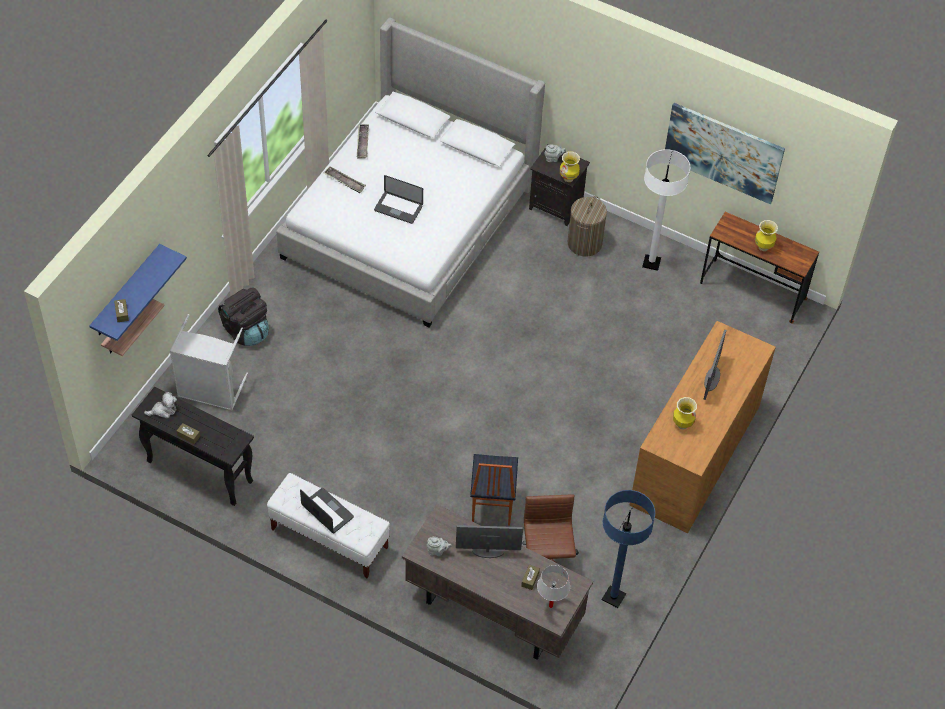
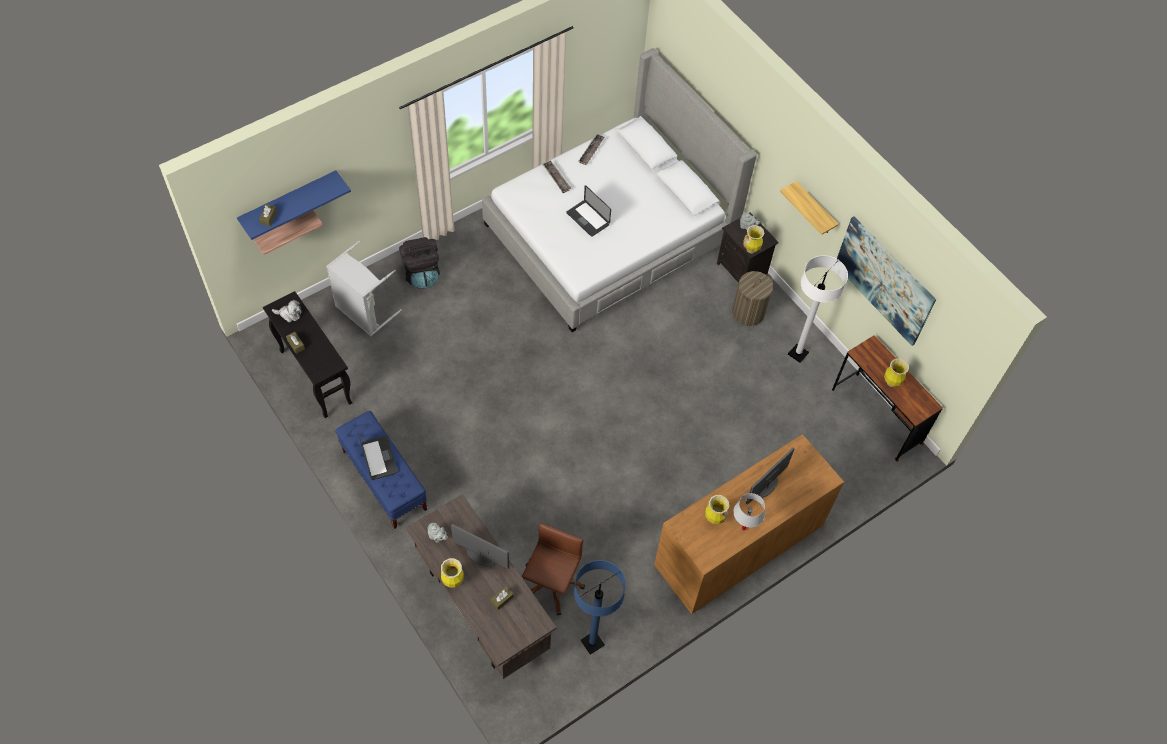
camera: 25 degrees right, 5 degrees up
white bench [267,473,390,578] -> blue bench [335,411,427,529]
chair [470,454,518,526] -> none
white table lamp [537,565,570,608] -> white table lamp moved to [733,493,765,531]
none -> vase [441,558,464,588]
none -> shelf [780,181,838,235]

